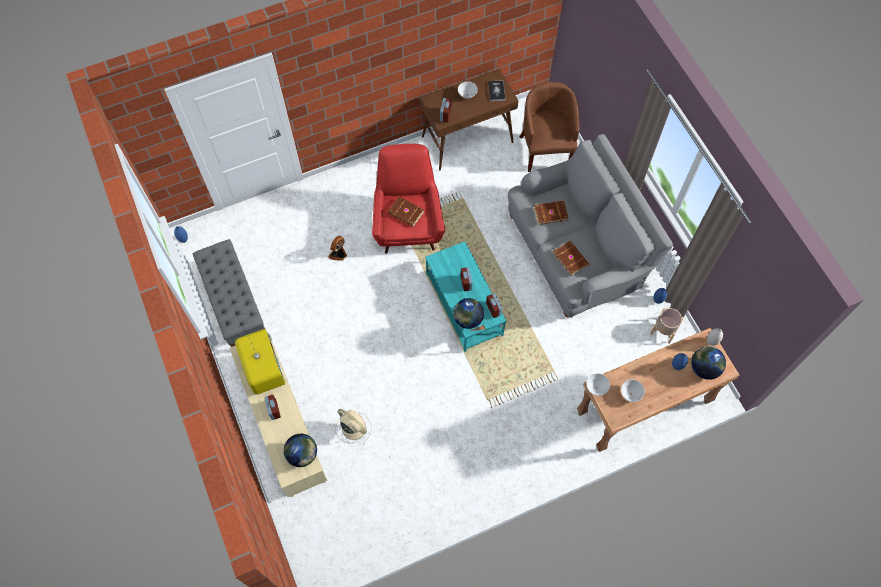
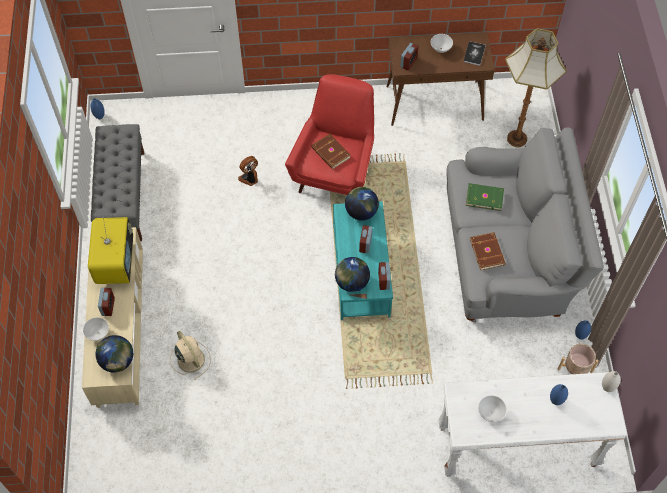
camera: 20 degrees right, 5 degrees down
brown armchair [520,82,579,172] -> floor lamp [505,28,567,147]
brown book [534,200,569,225] -> green book [466,183,504,211]
brown console table [577,328,740,452] -> white console table [438,372,627,477]
white bowl [586,373,610,396] -> white bowl moved to [83,317,109,341]
globe [691,346,726,380] -> globe moved to [345,187,379,221]

